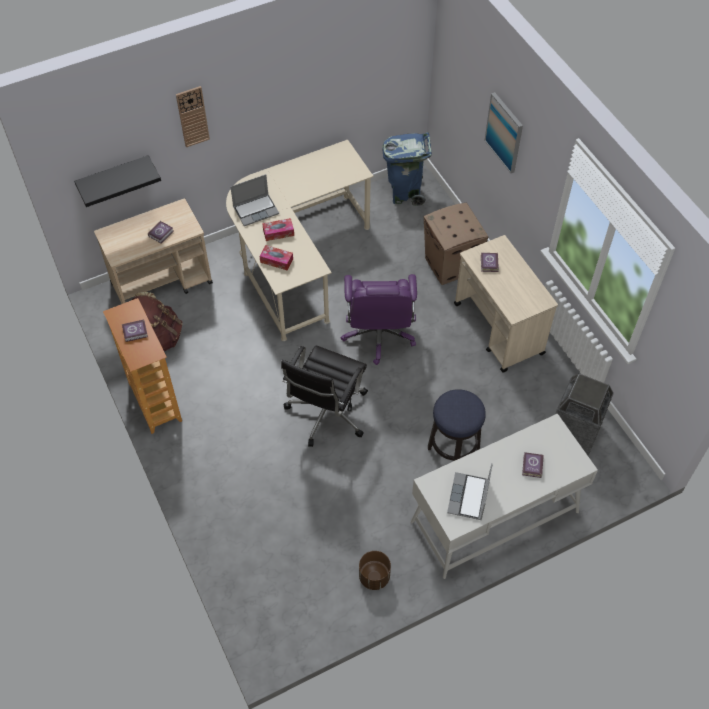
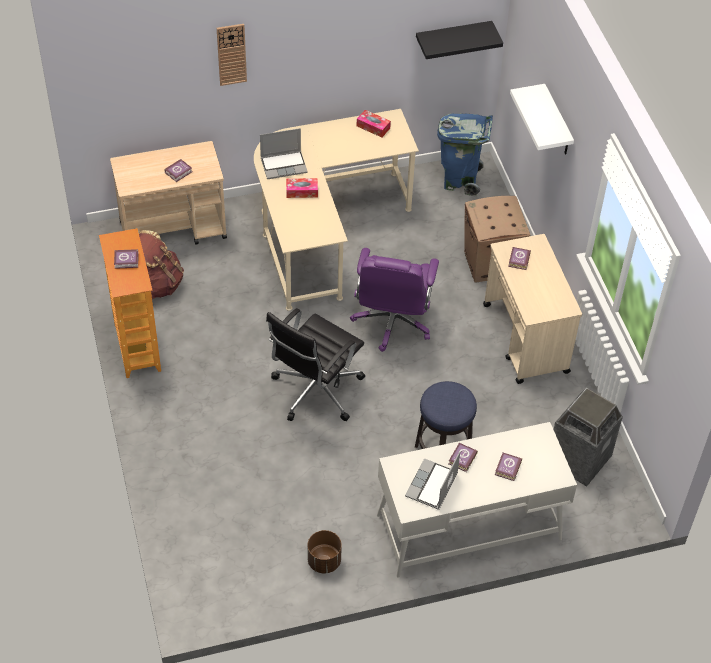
camera: 10 degrees right, 5 degrees down
black shelf [74,155,161,207] -> black shelf moved to [416,21,503,59]
tissue box [260,245,293,271] -> tissue box moved to [357,110,391,137]
picture [484,92,523,173] -> white shelf [510,84,574,155]
none -> book [448,443,478,472]

